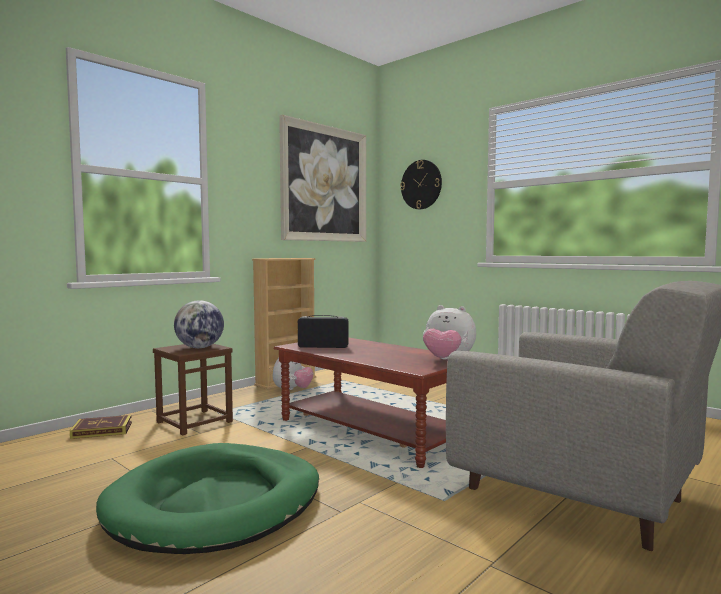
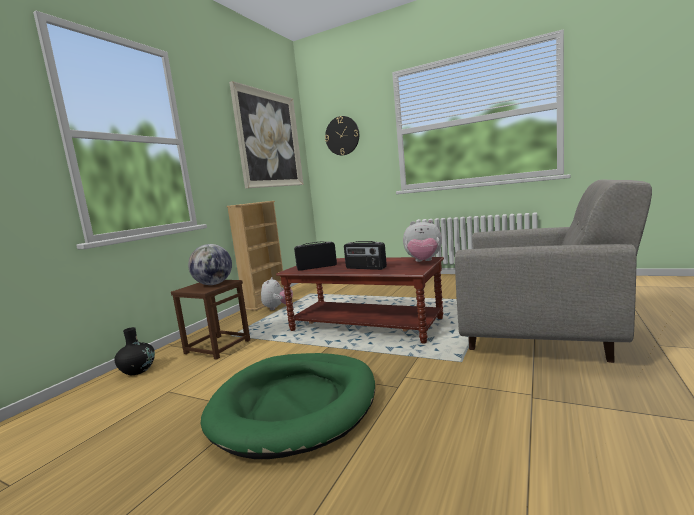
camera: 15 degrees left, 5 degrees up
book [70,415,132,439] -> black vase [114,327,155,375]
none -> radio [344,241,387,270]

